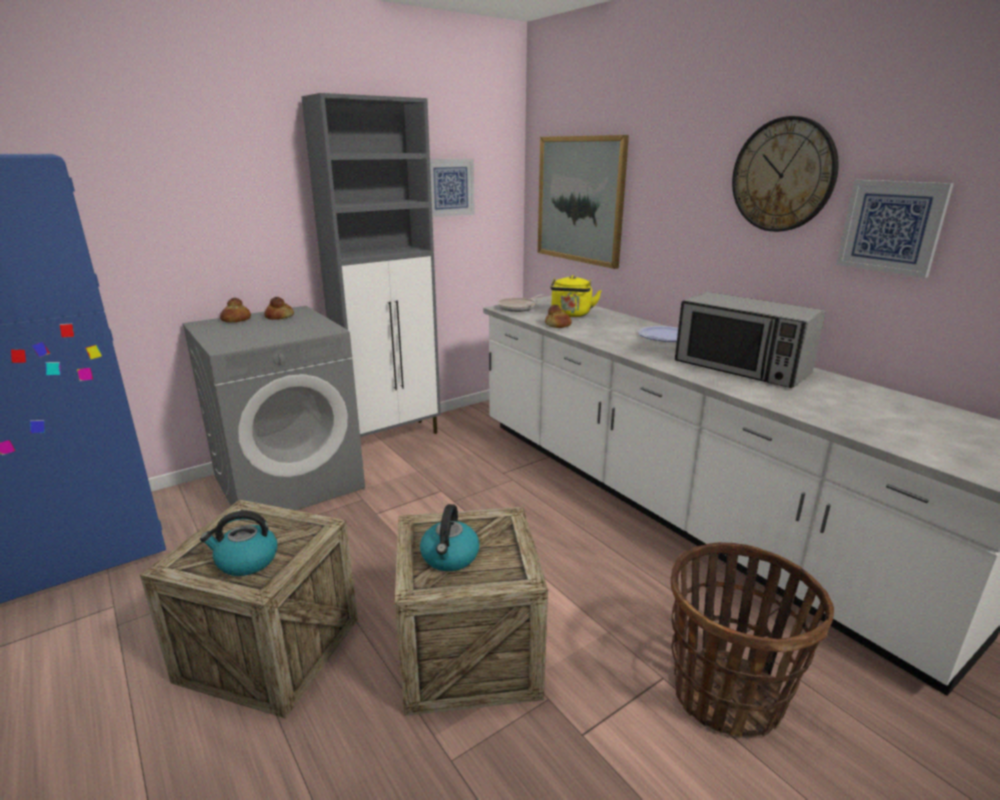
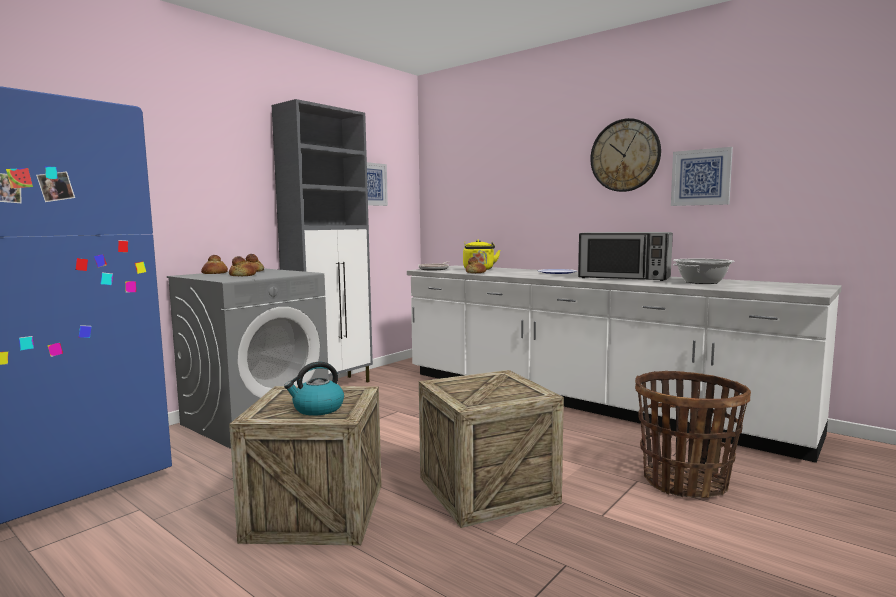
camera: 15 degrees left, 15 degrees down
kettle [420,504,480,571] -> none
picture [538,135,629,269] -> none
none -> bread [229,256,256,276]
none -> cooking pot [673,259,734,284]

